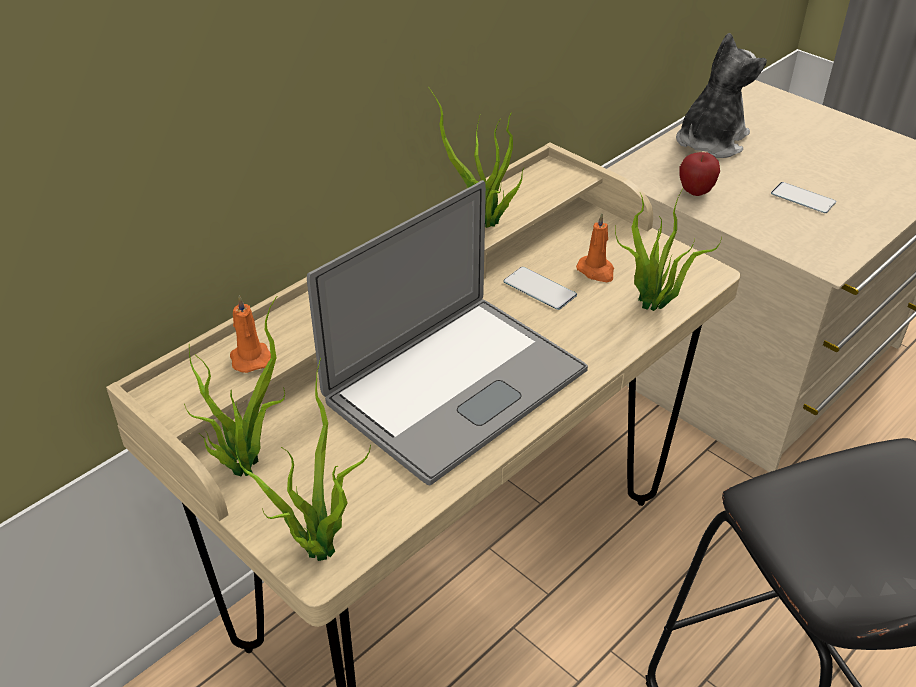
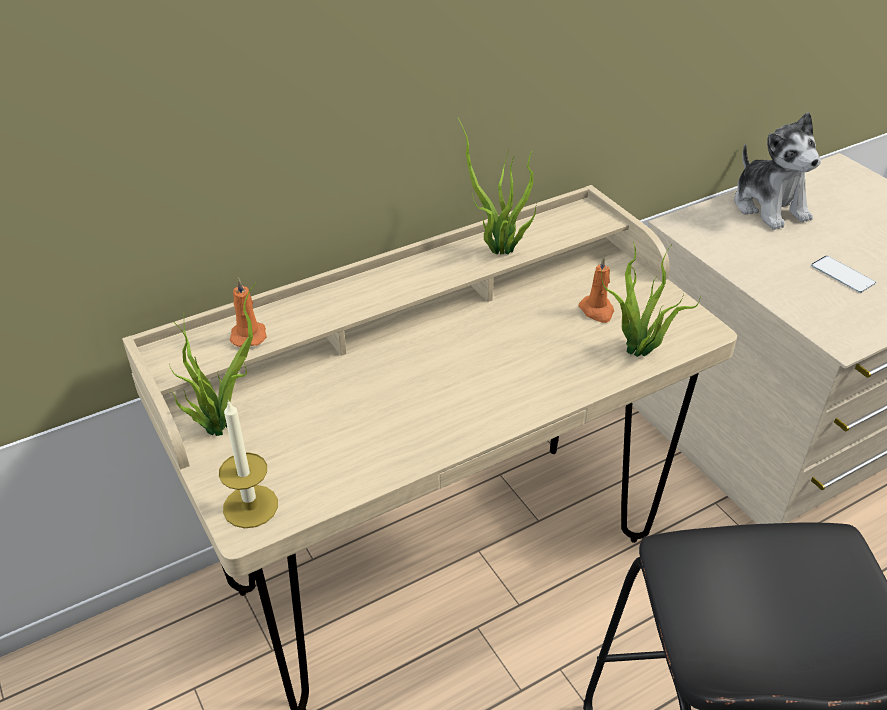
camera: 15 degrees right, 0 degrees up
potted plant [235,358,371,561] -> candle [219,400,278,528]
laptop [307,180,588,486] -> none
phone [503,267,577,310] -> none
plush toy [676,33,767,158] -> plush toy turned 105 degrees clockwise [735,112,821,230]
apple [679,152,720,196] -> none

